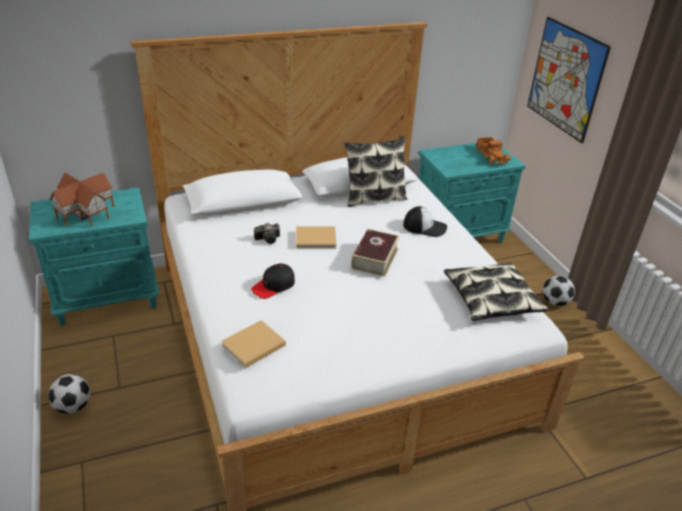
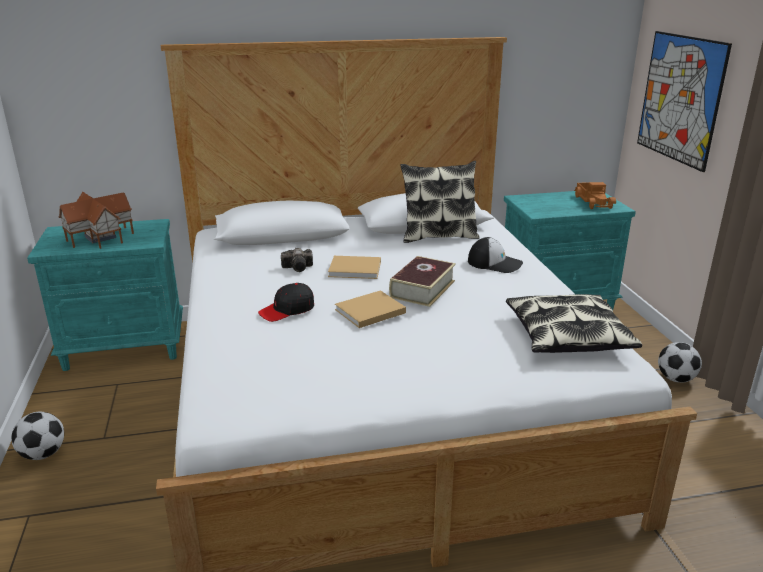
camera: 10 degrees right, 10 degrees down
beige book [221,320,286,368] -> beige book moved to [335,290,406,328]

